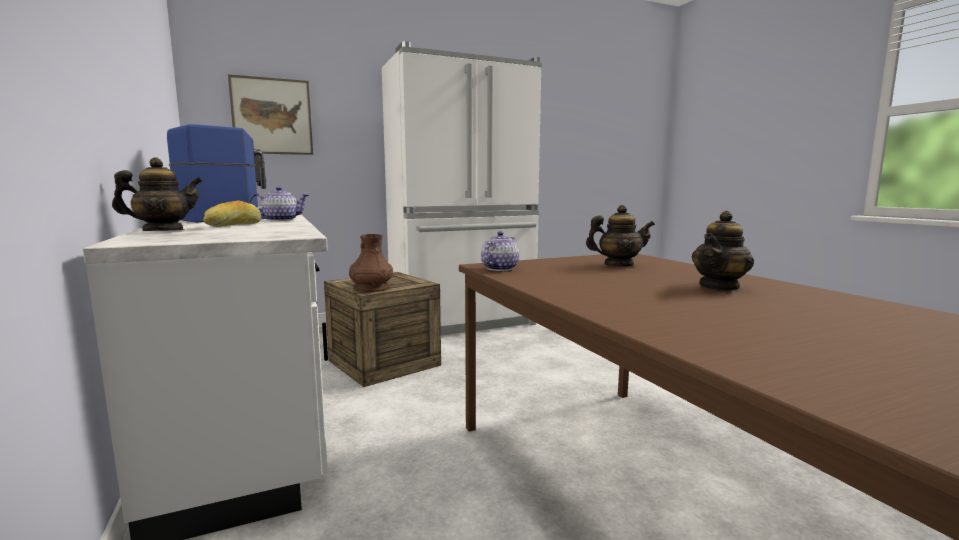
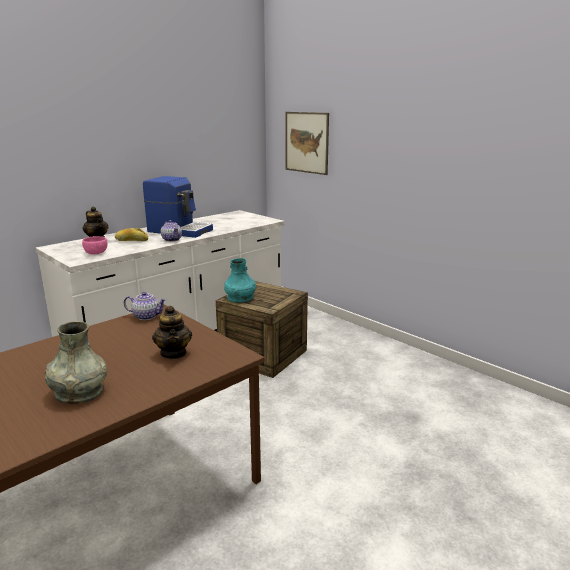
camera: 70 degrees right, 10 degrees up
brown vase [349,234,393,292] -> turquoise vase [224,258,256,303]
white fridge [382,41,542,335] -> none
teapot [692,211,754,292] -> grey vase [45,321,107,404]
none -> pink bowl [82,236,108,255]

